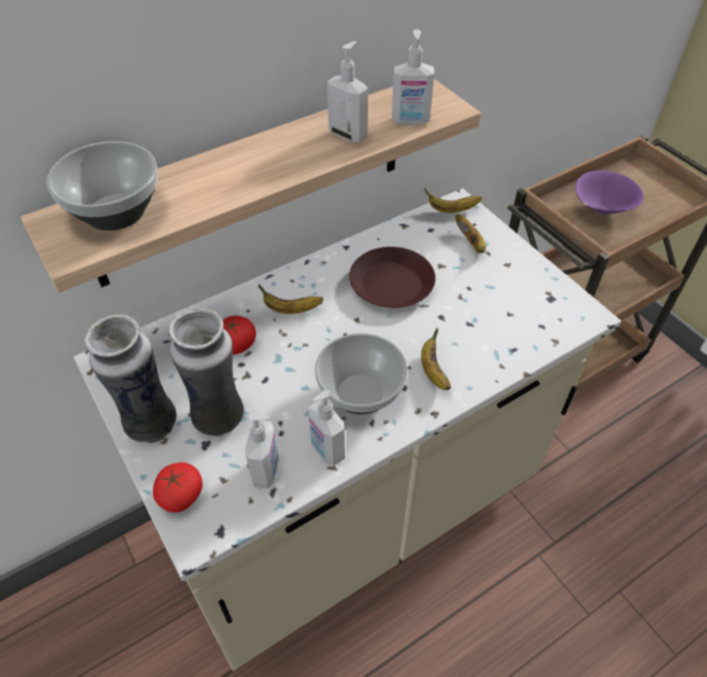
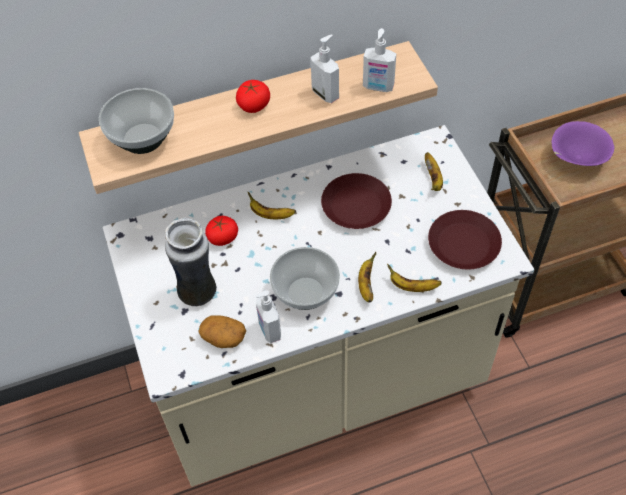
camera: 15 degrees right, 5 degrees up
vase [84,314,177,443] -> none
tomato [153,462,203,513] -> tomato moved to [236,80,270,113]
soap dispenser [245,413,279,488] -> potato [198,315,246,348]
banana [424,188,482,213] -> banana moved to [387,264,442,292]
none -> brown plate [428,210,502,269]

